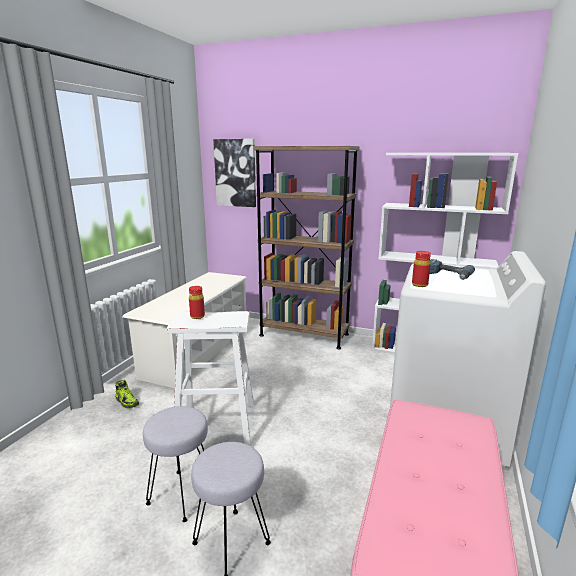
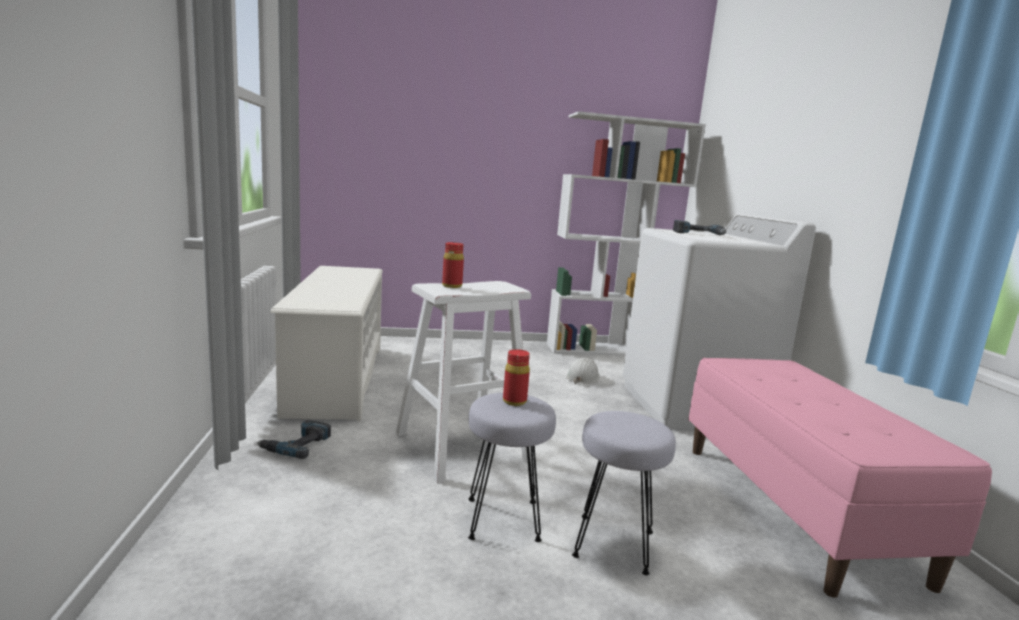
camera: 30 degrees left, 5 degrees down
shoe [115,380,139,409] -> power drill [257,420,331,459]
picture [213,139,256,207] -> none
brown bookcase [253,146,360,349] -> none
red bottle [412,251,431,287] -> red bottle moved to [503,349,530,406]
none -> white hard hat [566,358,600,384]

